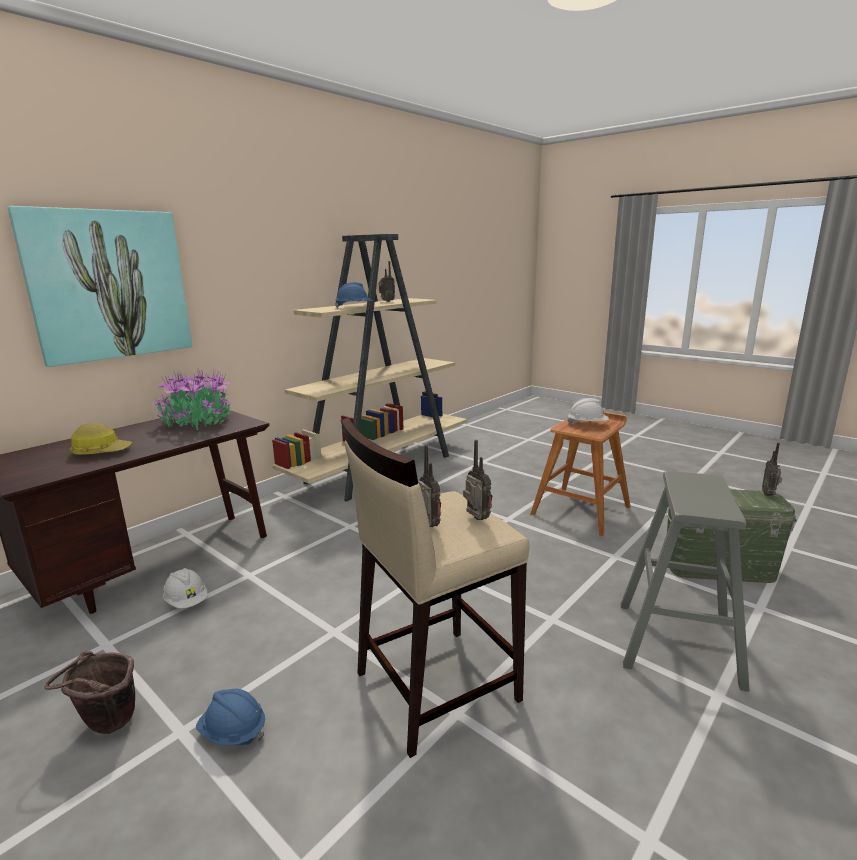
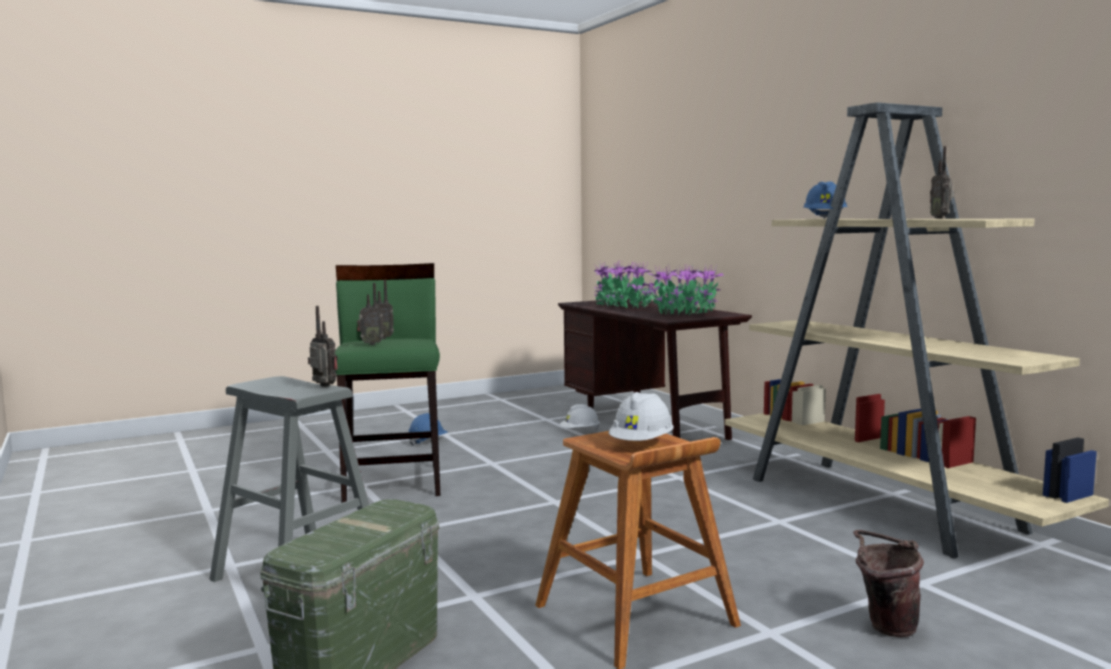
camera: 110 degrees right, 10 degrees down
picture [7,206,192,367] -> none
brown bucket [44,651,135,734] -> brown bucket moved to [853,530,924,637]
hard hat [70,423,132,455] -> potted plant [594,260,655,308]
beige stool [341,418,529,758] -> green stool [335,263,441,503]
radio [762,443,782,496] -> radio moved to [308,306,338,387]

